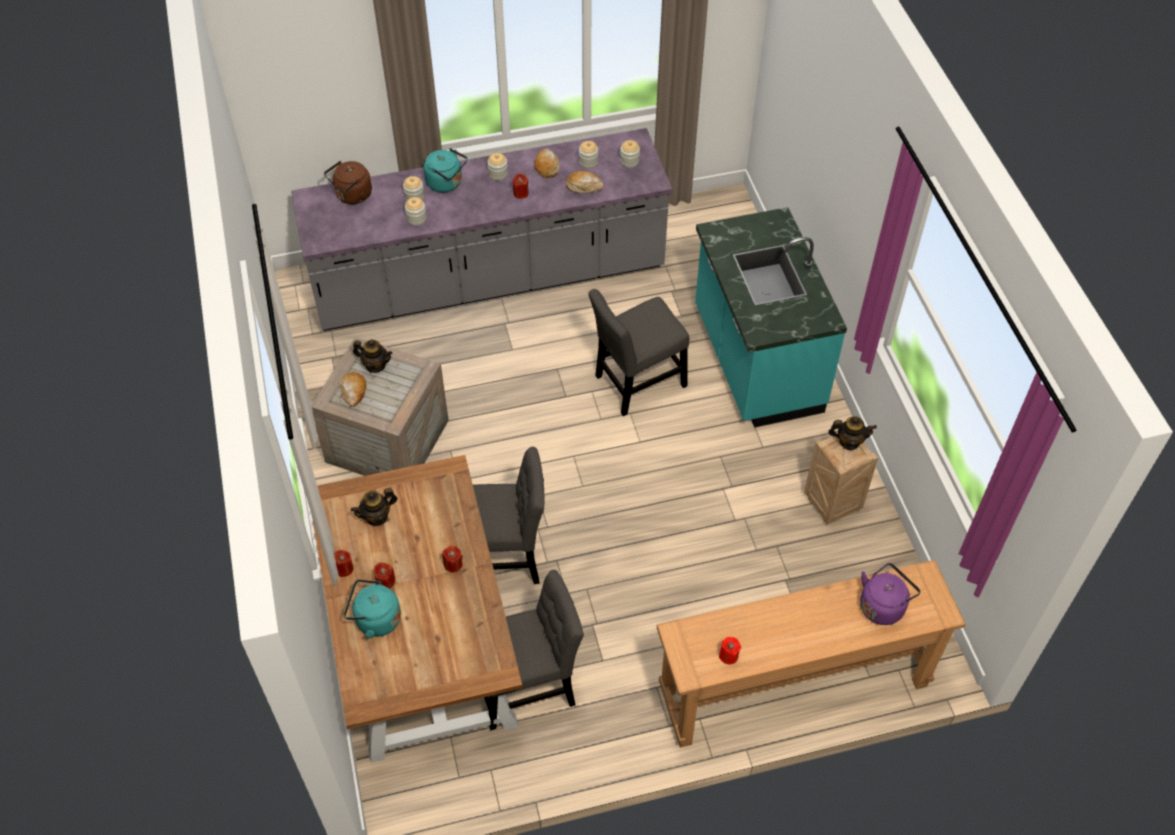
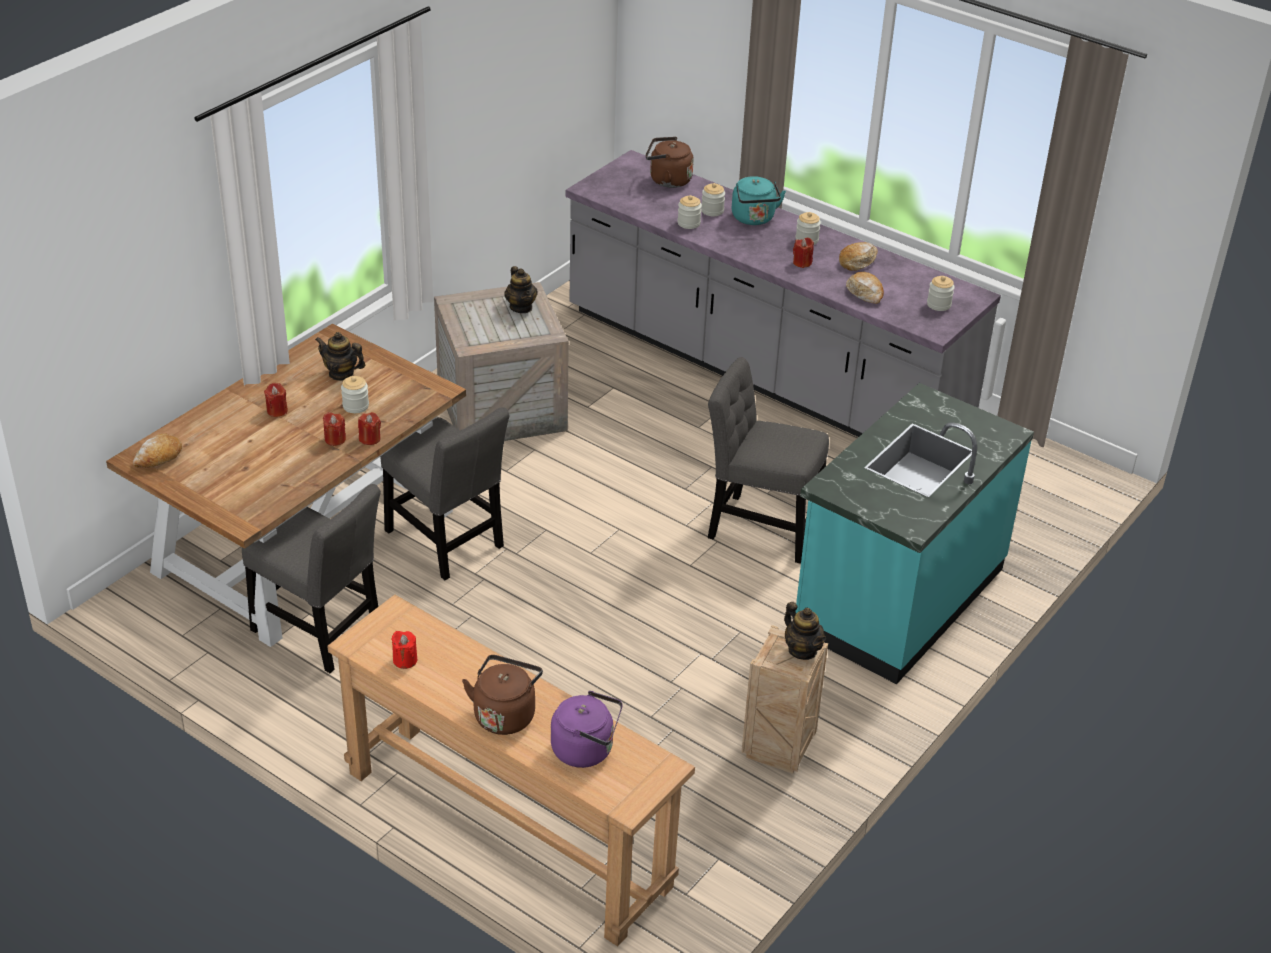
camera: 50 degrees right, 15 degrees down
red candle [334,550,353,577] -> red candle moved to [358,412,381,445]
bread [340,372,366,407] -> bread moved to [133,433,182,468]
turquoise kettle [344,579,401,639] -> none
jar [579,141,598,169] -> jar moved to [341,376,369,413]
none -> brown kettle [462,655,543,735]

